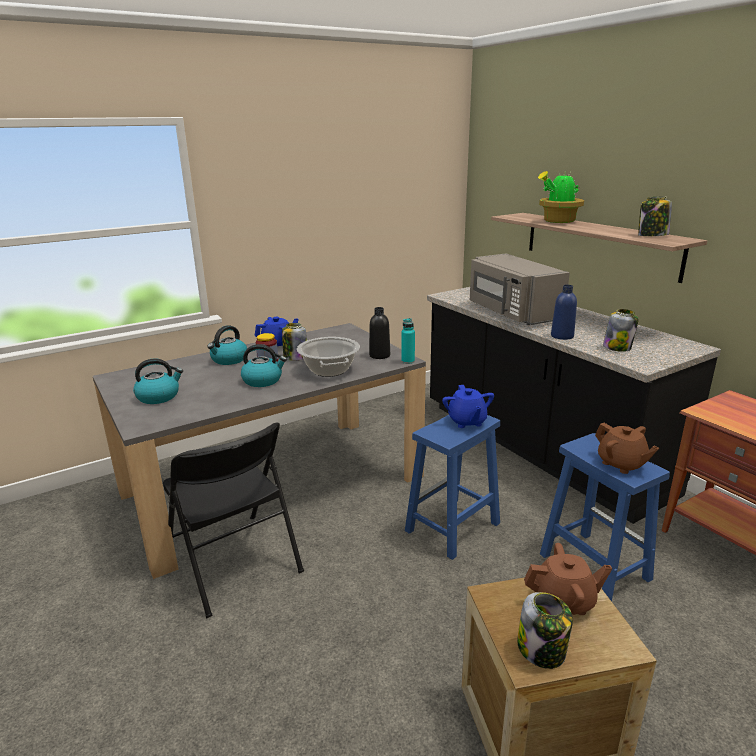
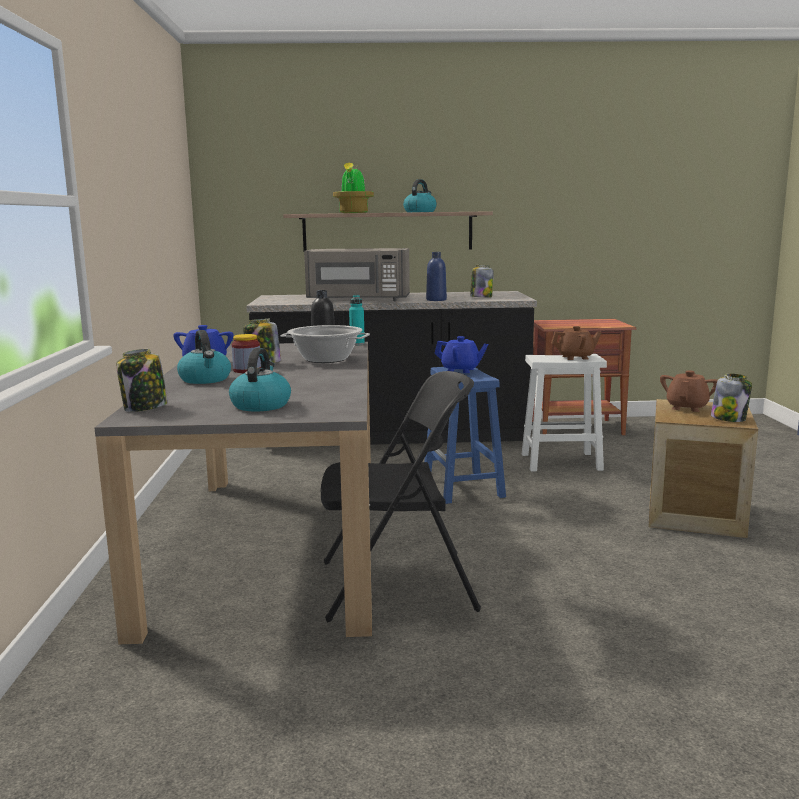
camera: 60 degrees left, 10 degrees down
kettle [241,344,287,387] -> kettle moved to [403,179,437,212]
blue stool [540,433,670,602] -> white stool [522,354,607,472]
jar [638,196,672,236] -> jar moved to [116,349,168,412]

